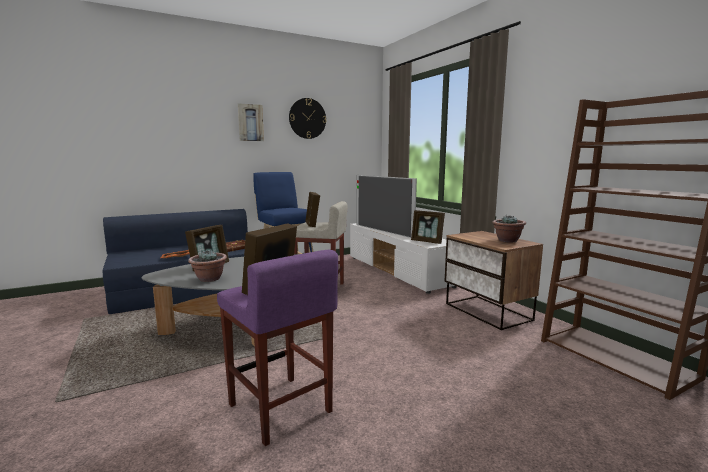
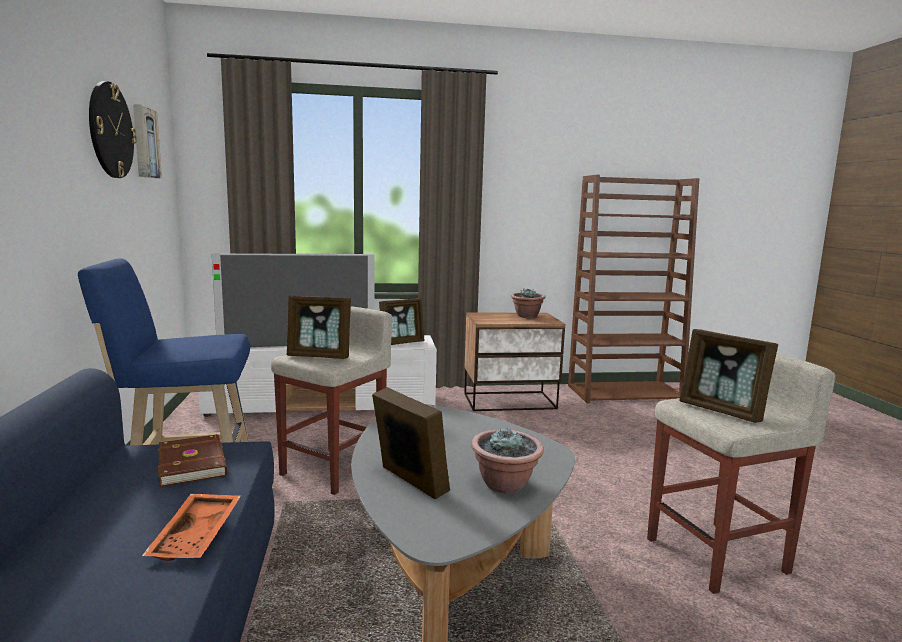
camera: 70 degrees left, 0 degrees up
purple stool [217,250,338,446] -> beige stool [647,353,836,594]
picture [238,103,264,141] -> picture moved to [133,104,162,179]

